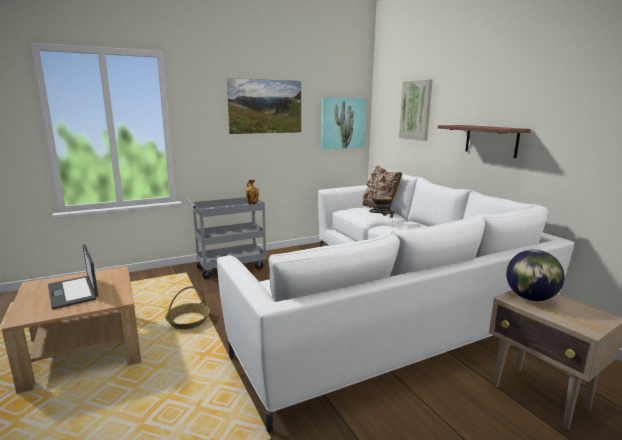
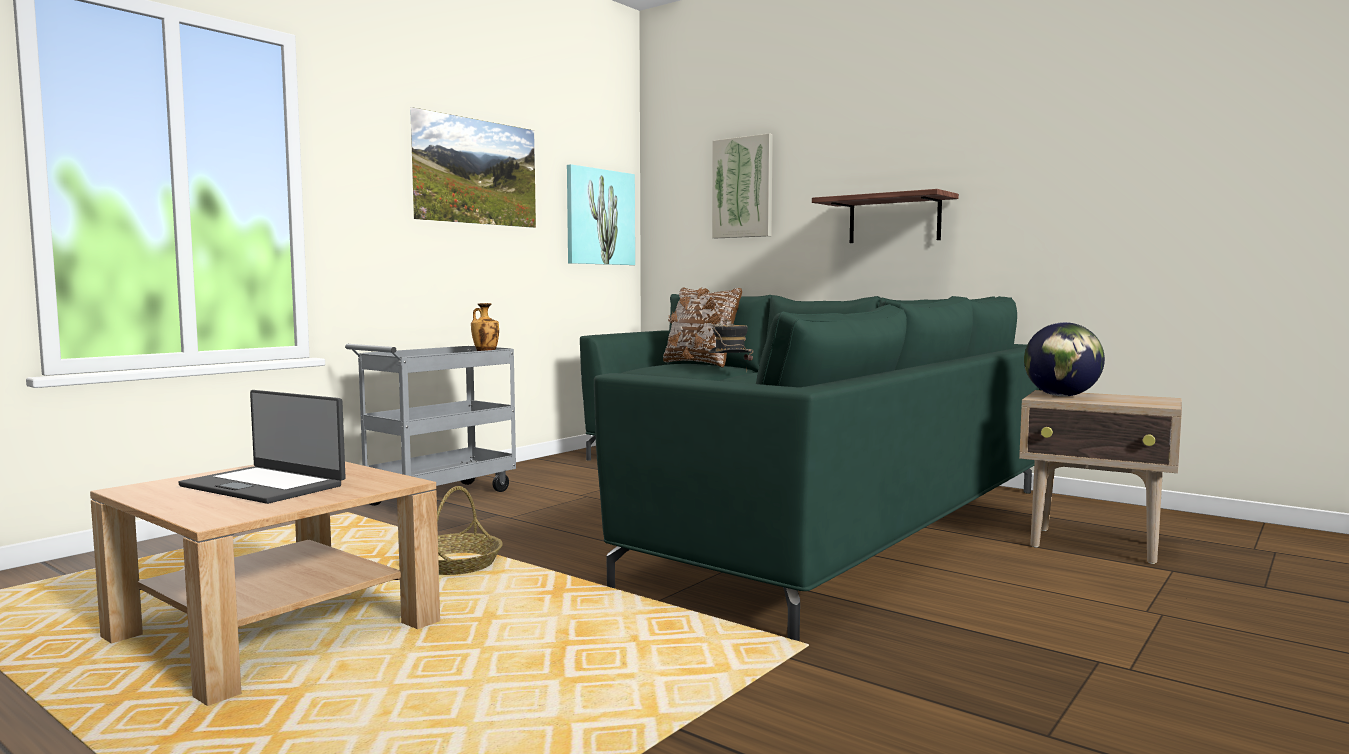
camera: 25 degrees left, 10 degrees down
white sofa [217,170,574,433] -> green sofa [580,294,1040,641]

